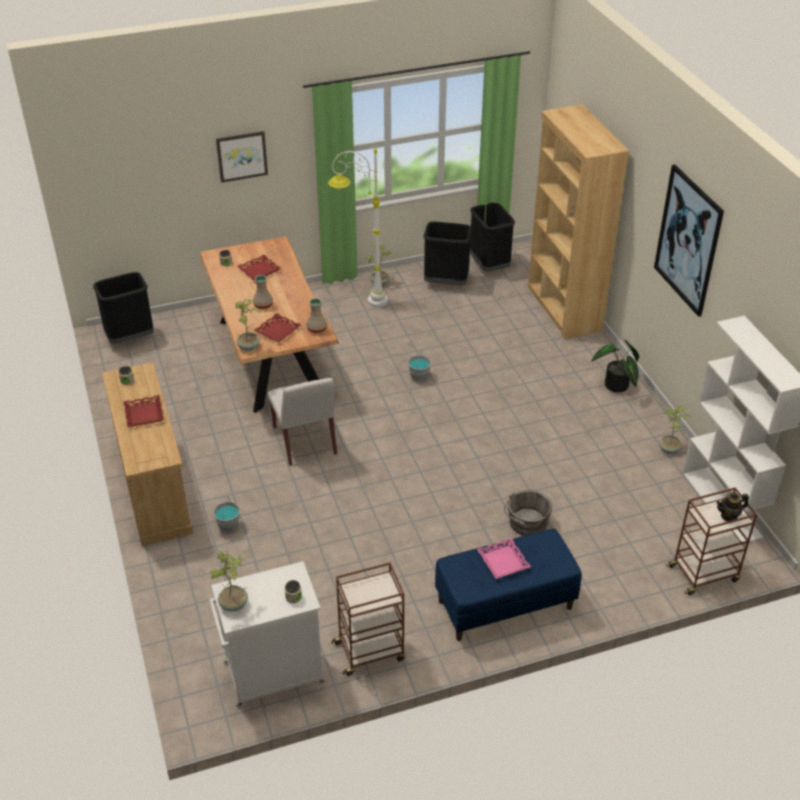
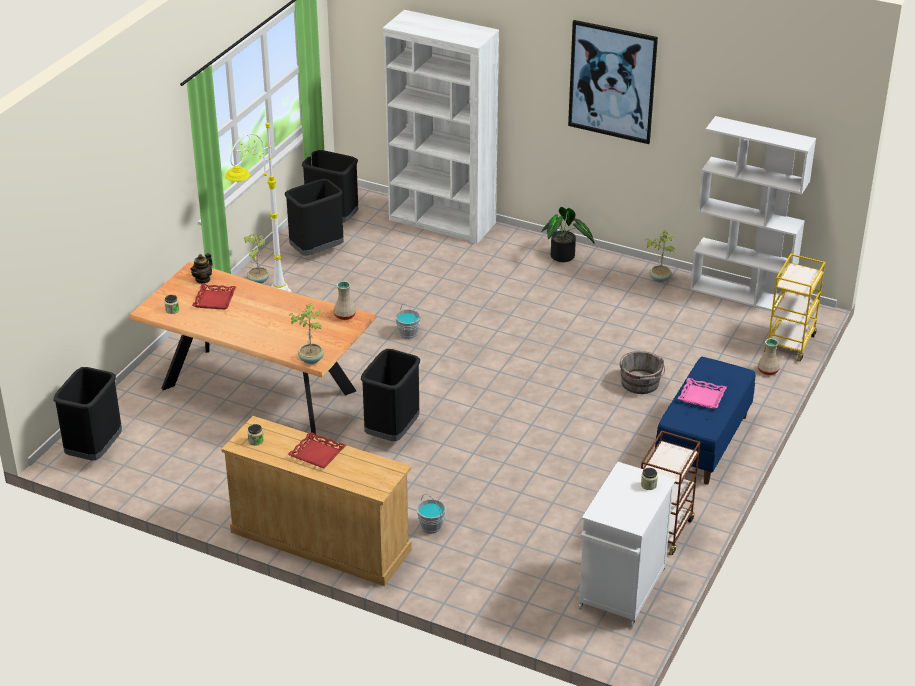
camera: 45 degrees left, 5 degrees down
potted plant [210,550,248,612] -> none
picture [216,131,268,183] -> none
beige vase [253,275,273,309] -> beige vase moved to [758,338,780,375]
red tray [253,313,301,343] -> none
white chair [268,378,337,466] -> black trash can [361,349,420,441]
brown bookcase [528,104,629,339] -> white bookcase [383,10,499,244]
brown cart [666,487,757,595] -> yellow cart [764,254,825,362]
teapot [717,492,749,522] -> teapot moved to [190,253,213,284]

